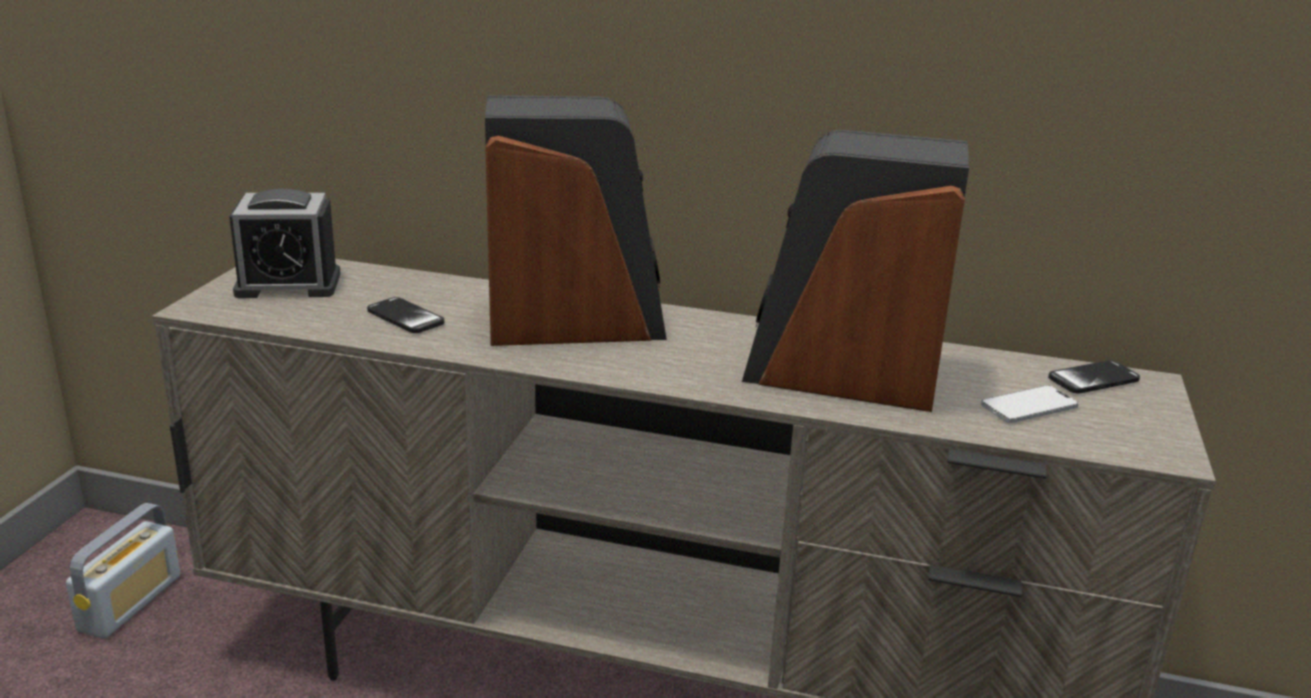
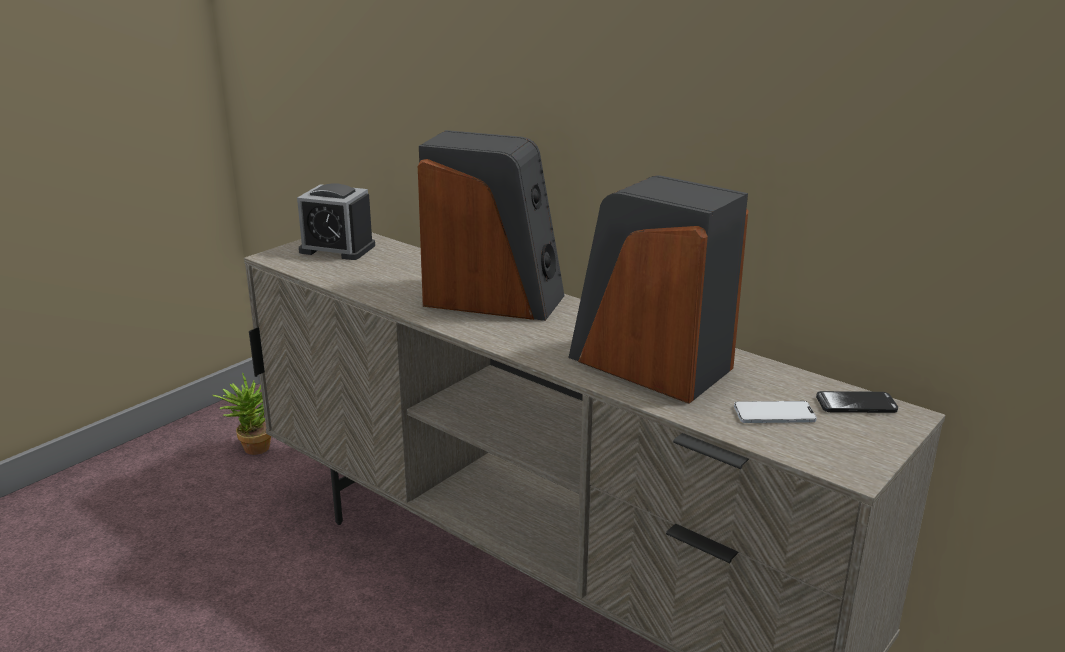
camera: 25 degrees right, 0 degrees up
radio [66,503,181,639] -> potted plant [213,372,271,455]
phone [367,297,444,333] -> none

